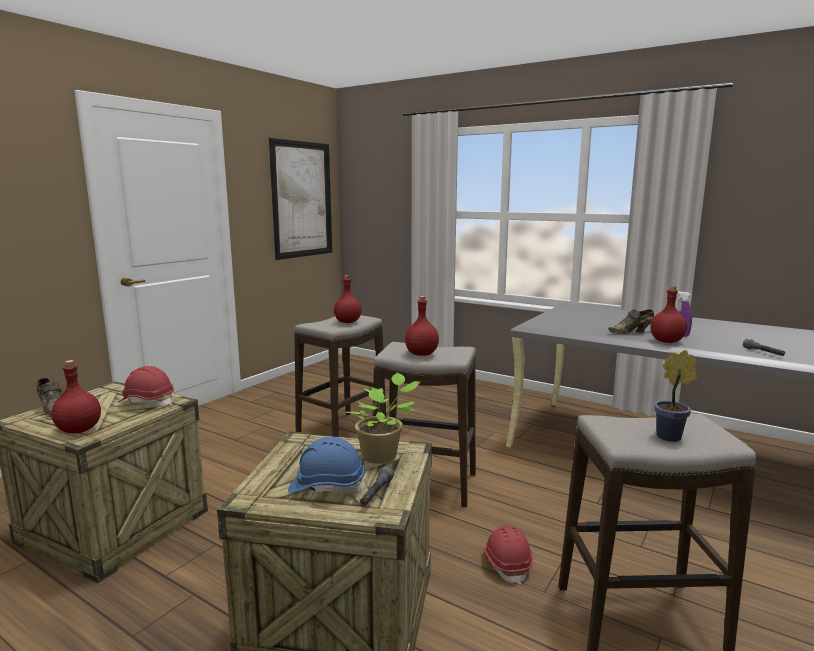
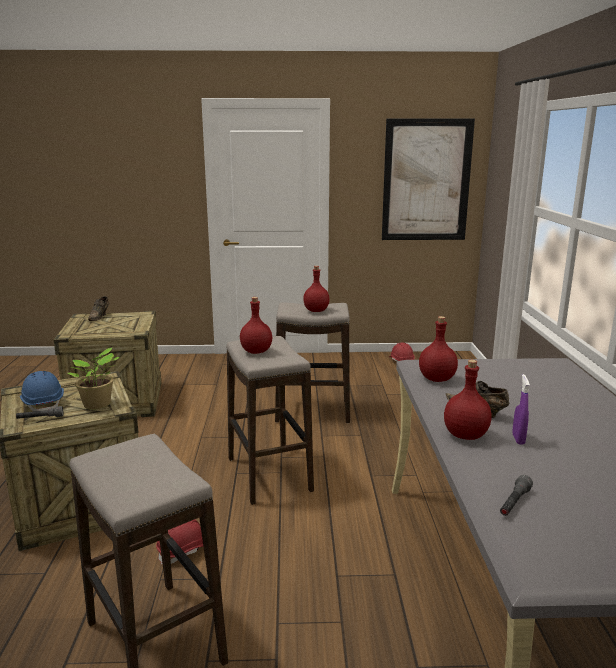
camera: 55 degrees right, 5 degrees up
red bottle [51,360,101,434] -> red bottle moved to [419,316,458,382]
red hard hat [119,366,174,407] -> red hard hat moved to [389,343,415,362]
potted plant [654,350,697,442] -> none

